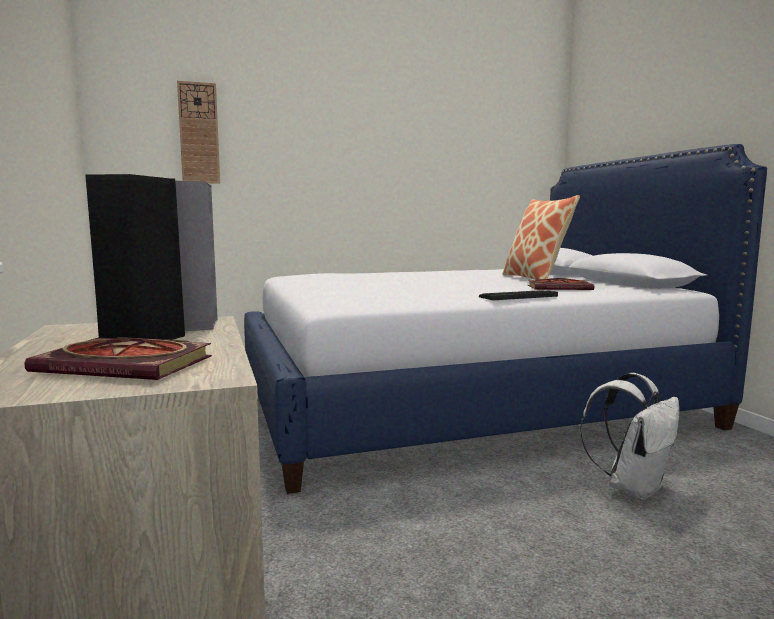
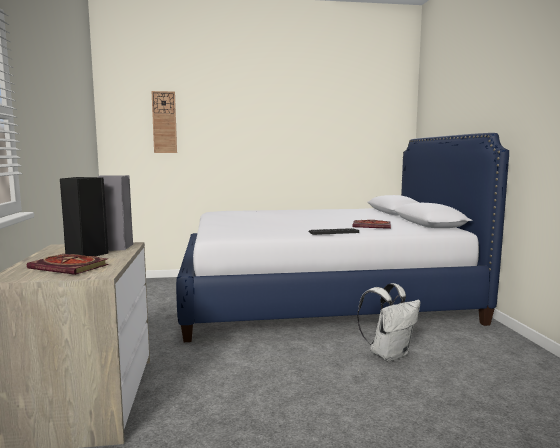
camera: 10 degrees right, 0 degrees up
pillow [502,195,580,280] -> none

